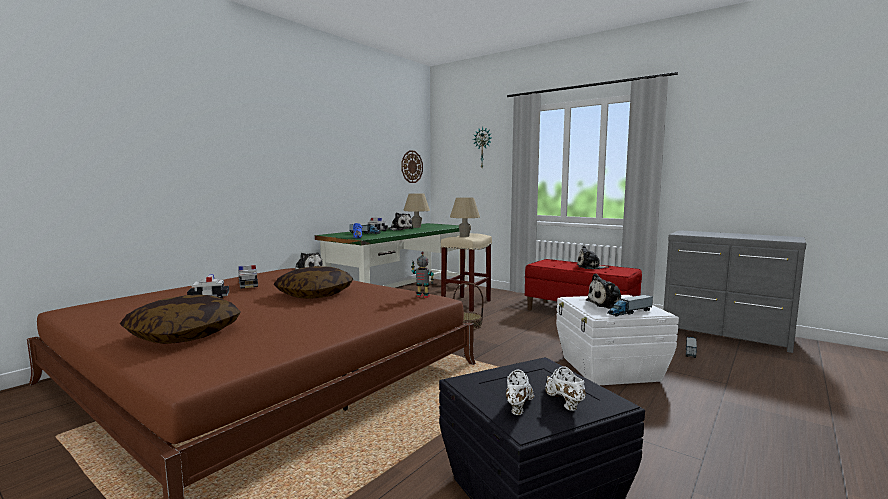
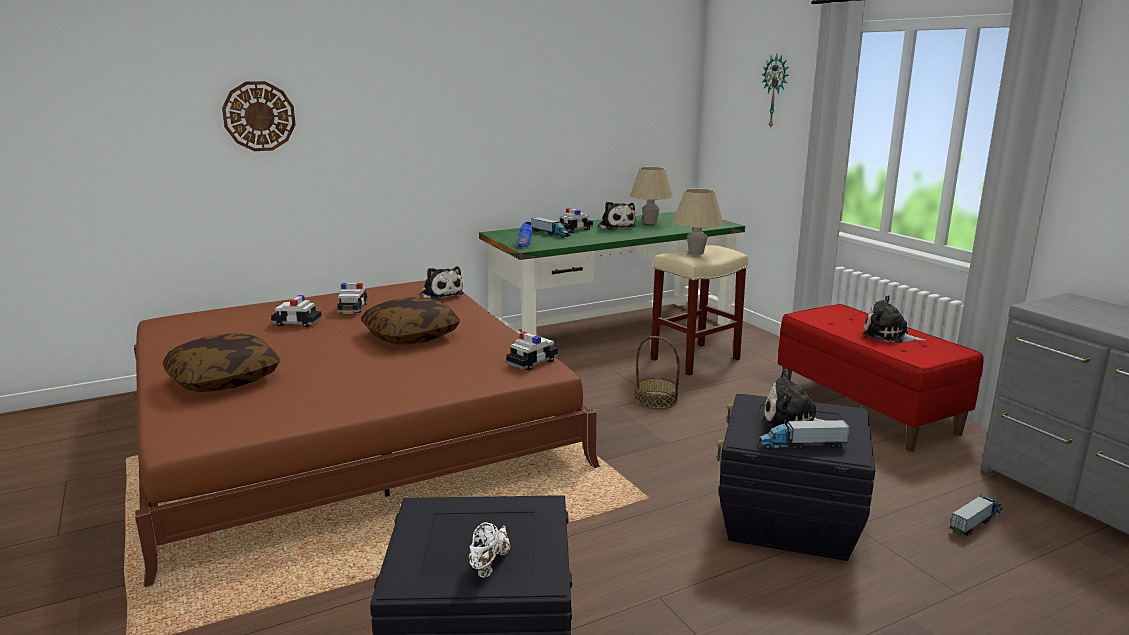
camera: 25 degrees right, 10 degrees up
wall clock [401,150,423,183] -> wall clock moved to [222,81,296,151]
toy robot [411,252,434,298] -> toy car [506,331,558,371]
white shoe [506,370,534,415] -> none
white storage box [556,295,679,385] -> black storage box [717,394,875,561]

